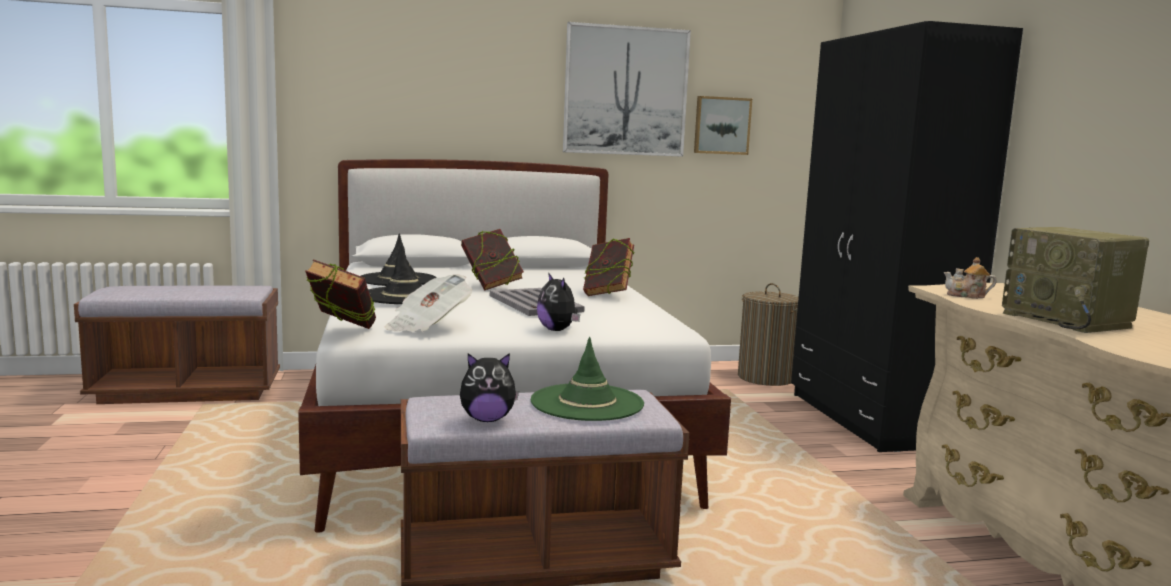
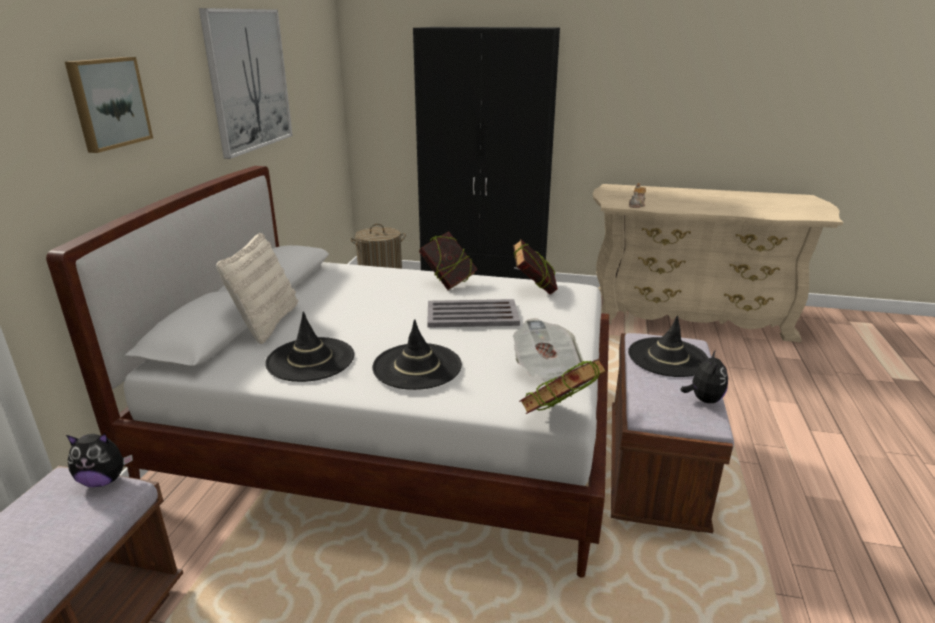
camera: 65 degrees left, 15 degrees up
book [461,229,524,291] -> book moved to [513,239,558,294]
green hat [531,337,644,421] -> black hat [628,315,708,377]
plush toy [537,272,580,331] -> plush toy moved to [66,433,133,487]
picture [694,96,752,155] -> picture moved to [65,57,153,153]
radio [1002,227,1149,333] -> none
none -> beige pillow [216,233,298,344]

